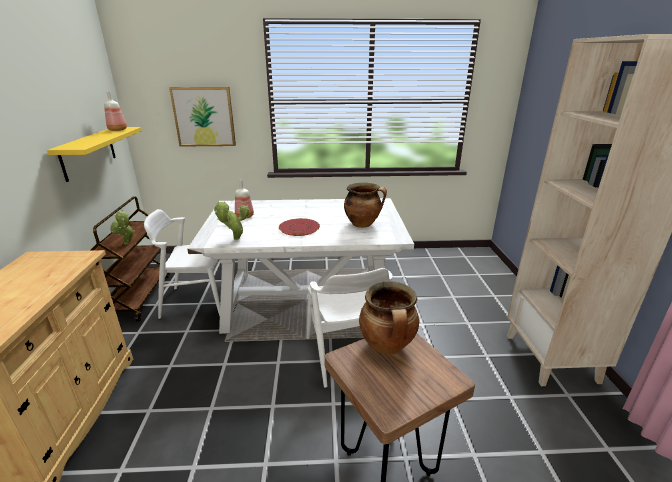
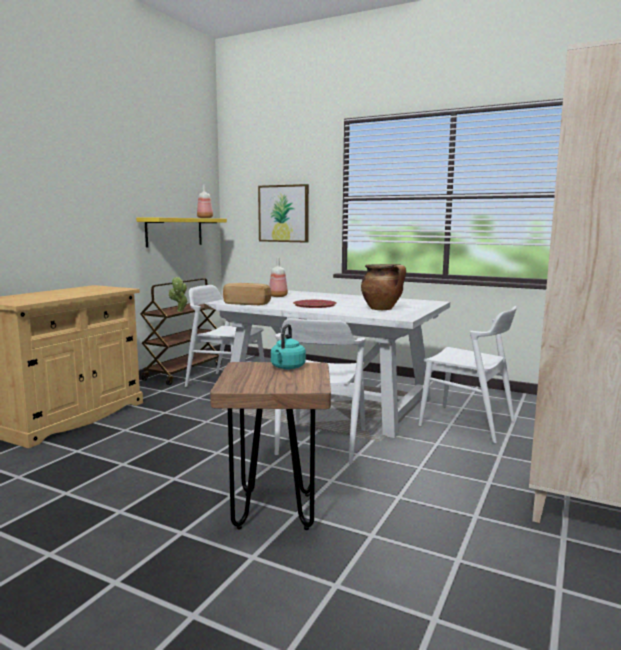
camera: 30 degrees right, 15 degrees down
potted plant [214,201,249,240] -> bread [223,283,271,305]
cooking pot [359,281,419,355] -> turquoise kettle [271,324,306,369]
none -> white chair [419,306,517,443]

